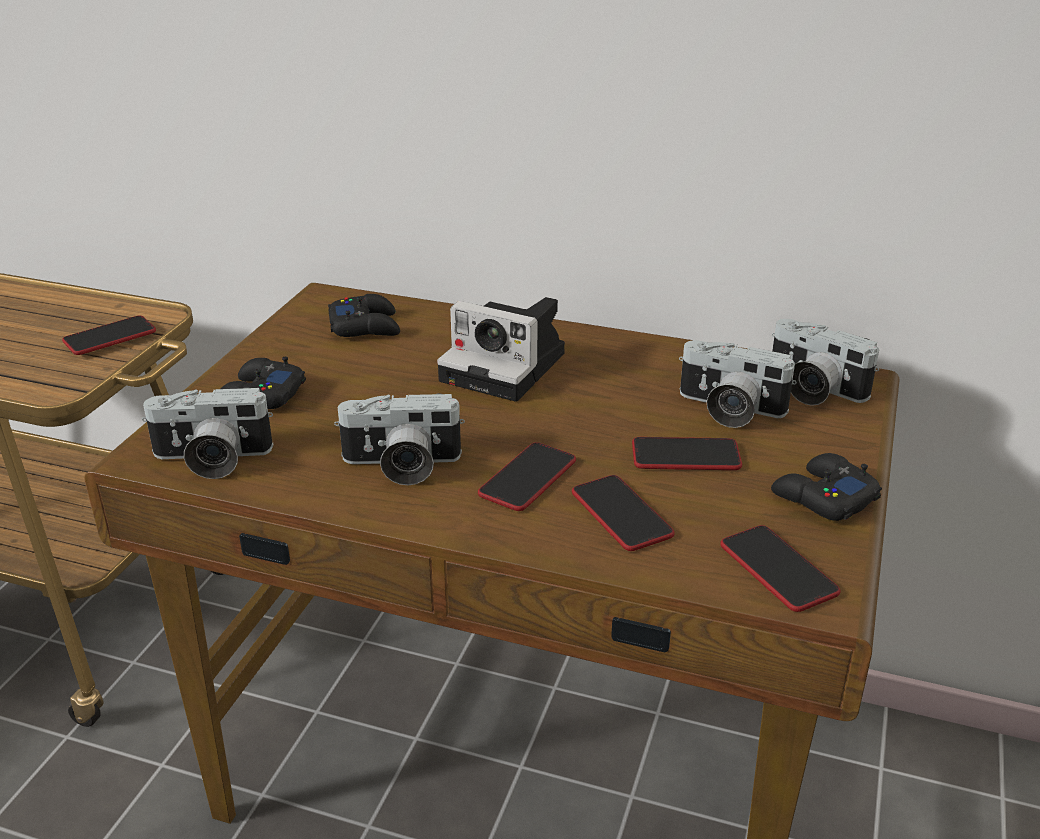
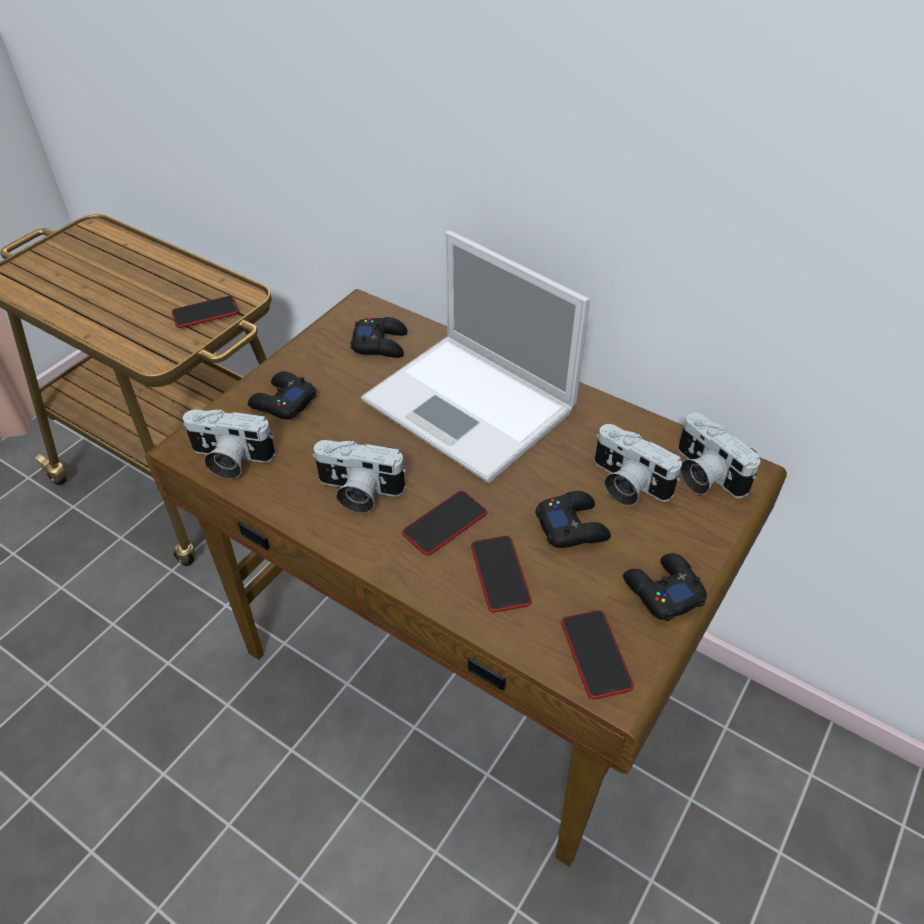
camera: 15 degrees right, 15 degrees up
camera [437,297,565,402] -> laptop [361,231,590,483]
phone [632,437,742,470] -> black game controller [535,491,611,548]

